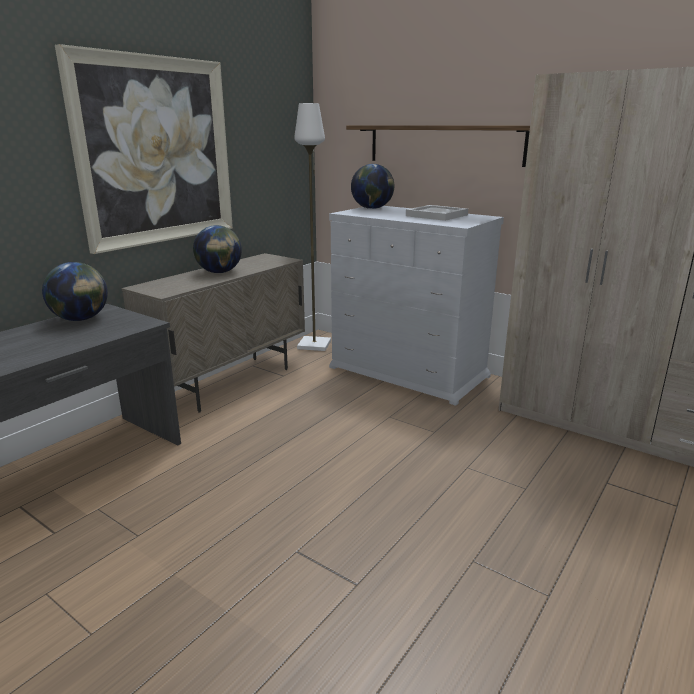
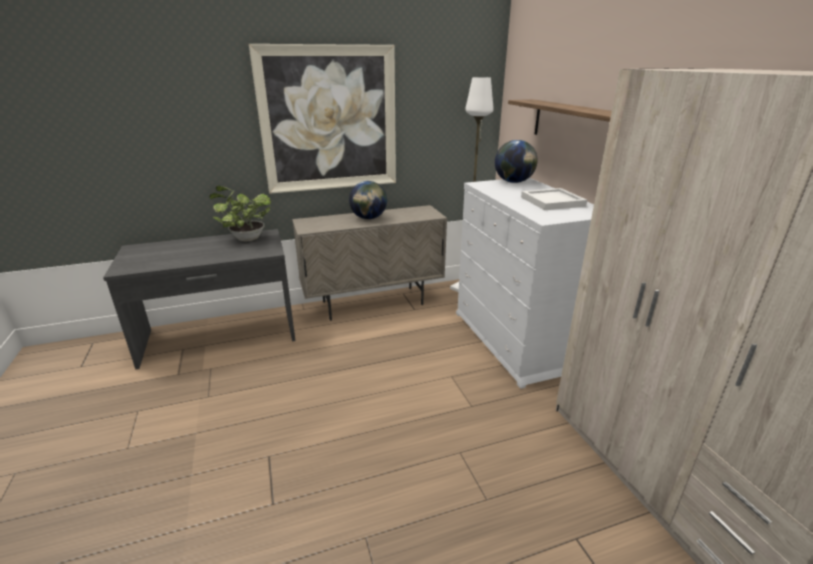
camera: 35 degrees right, 5 degrees up
globe [42,262,108,321] -> potted plant [209,186,271,241]

